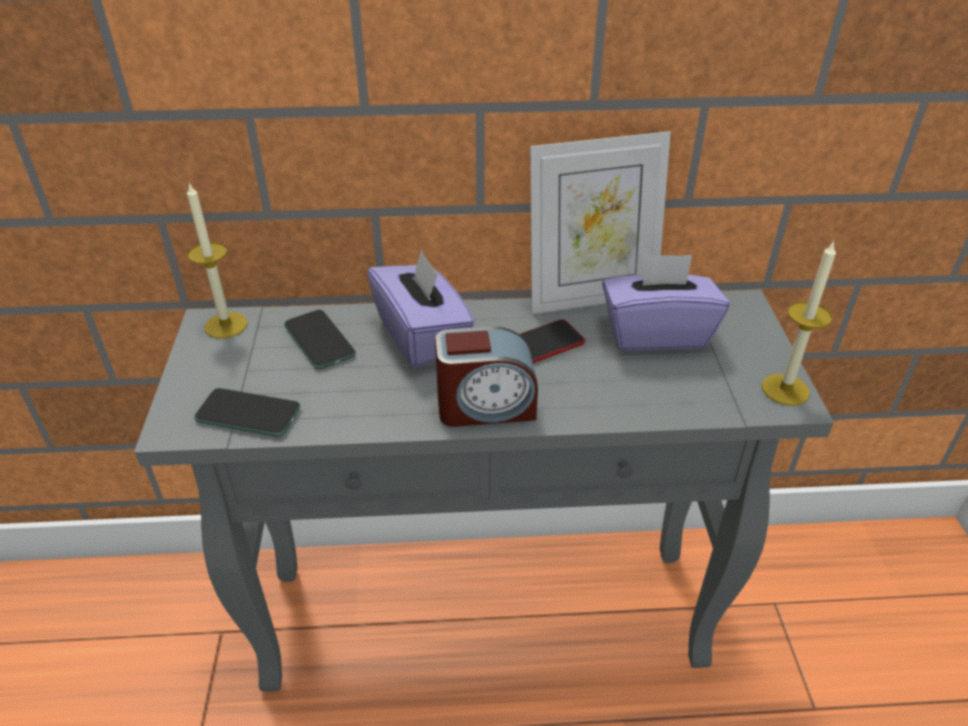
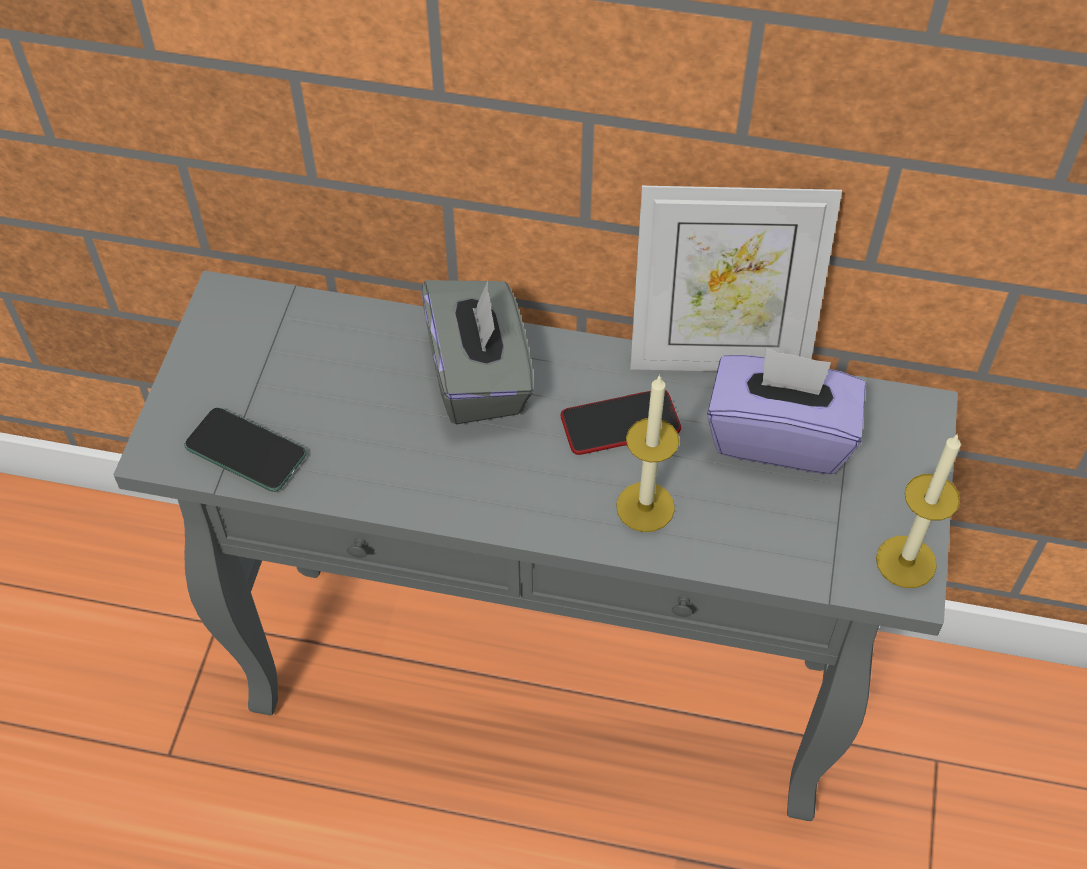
camera: 15 degrees right, 15 degrees up
candle [187,183,248,338] -> candle moved to [616,375,679,532]
phone [284,310,356,369] -> none
purple tissue box [367,249,474,367] -> grey tissue box [422,280,534,424]
alarm clock [435,326,538,427] -> none

